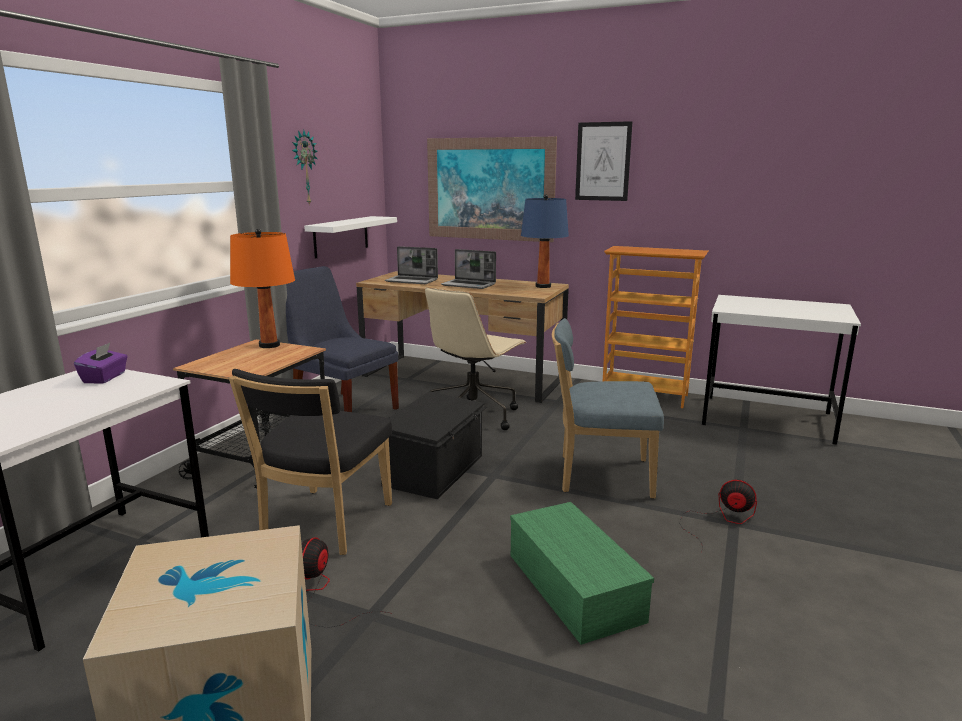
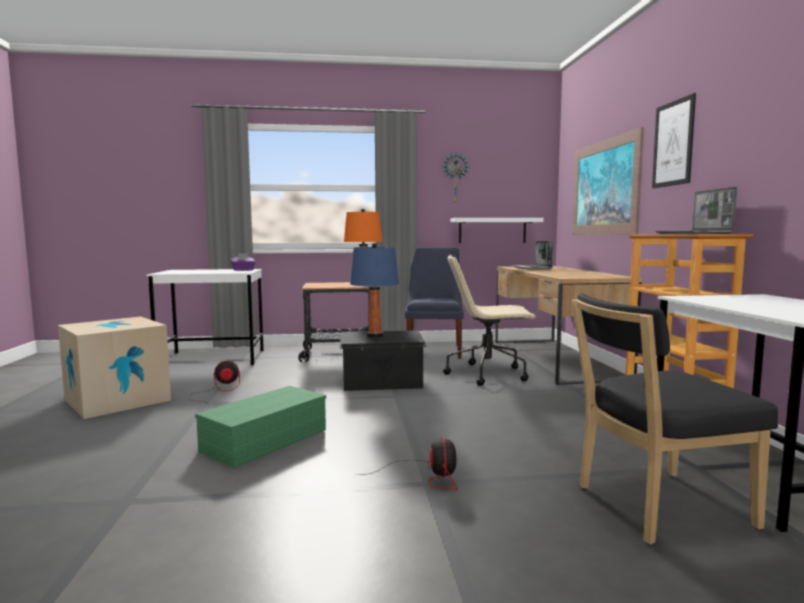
camera: 60 degrees right, 10 degrees down
black chair [229,369,392,555] -> black chair moved to [572,293,778,544]
laptop [441,249,496,289] -> laptop moved to [655,187,737,234]
blue table lamp [521,194,569,288] -> blue table lamp moved to [350,243,399,338]
blue chair [552,318,664,499] -> none

